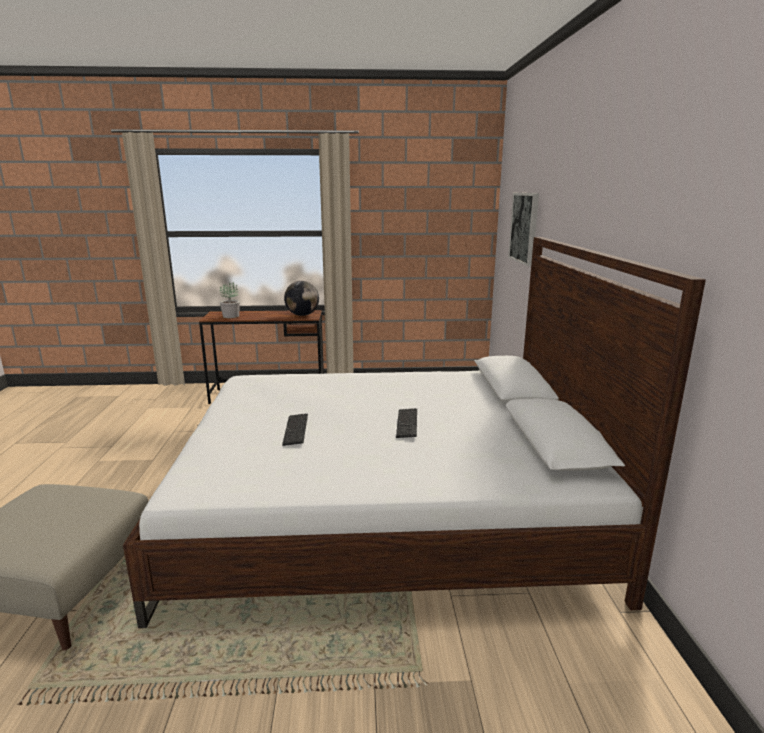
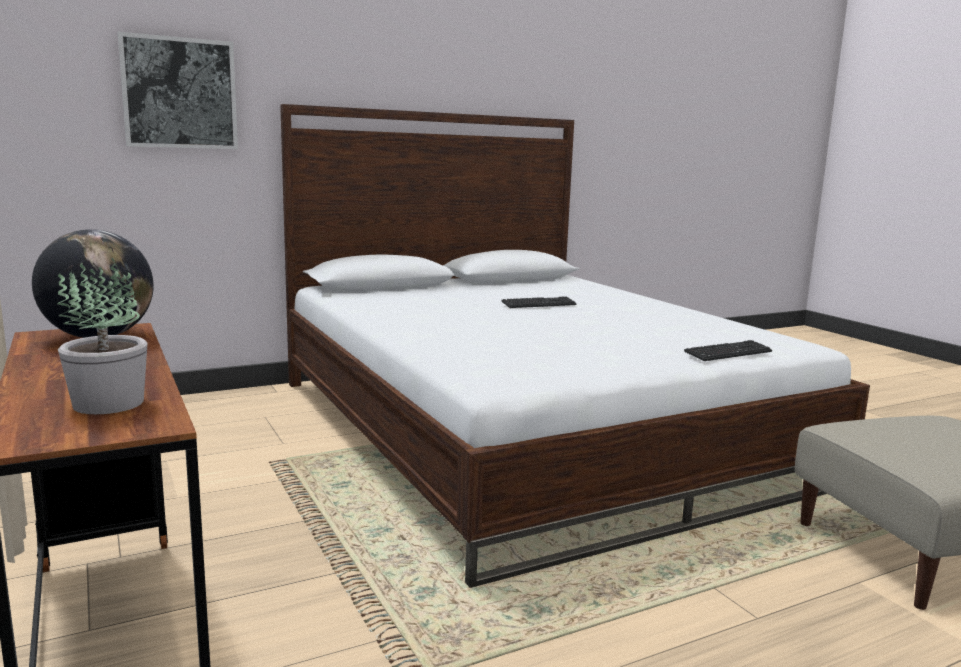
camera: 115 degrees left, 5 degrees down
keyboard [282,414,308,446] -> keyboard moved to [684,340,772,361]

